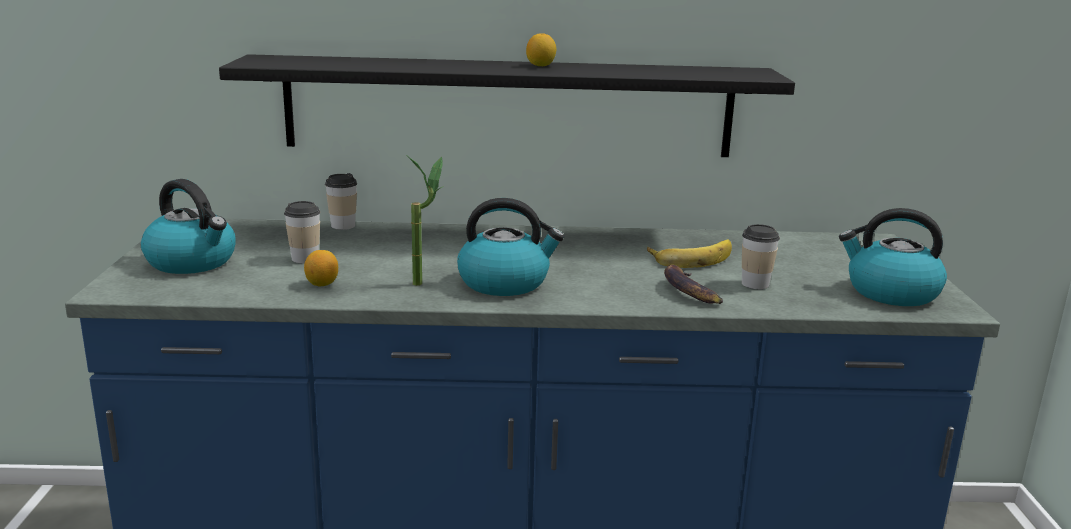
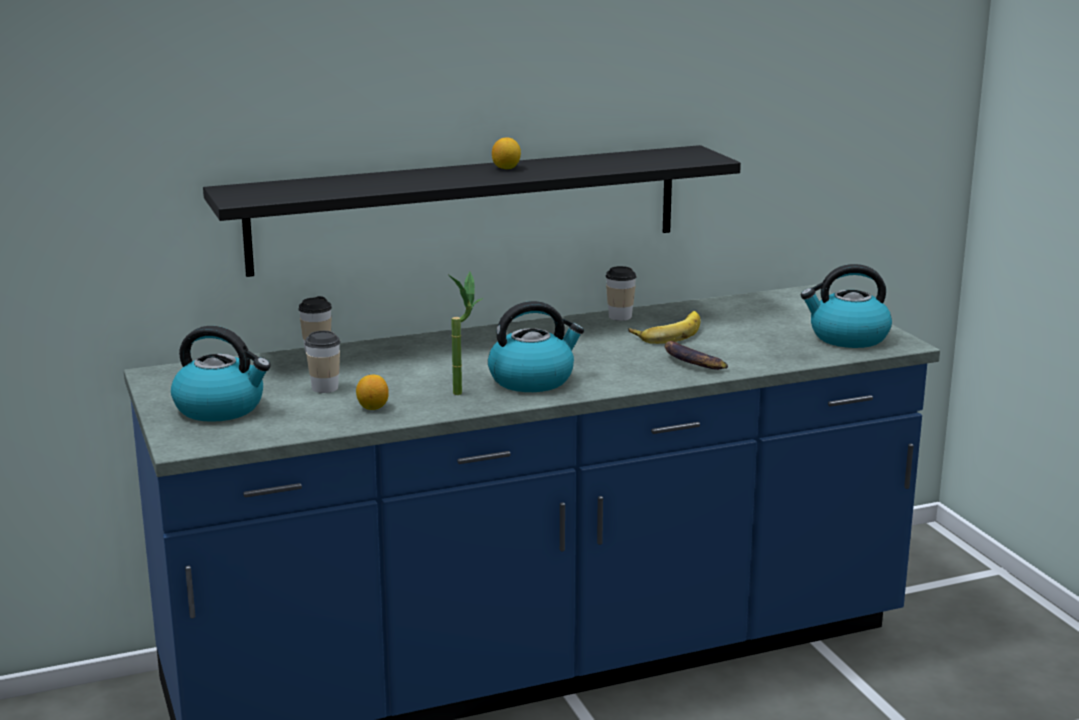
camera: 20 degrees left, 0 degrees up
cup [742,224,780,289] -> cup moved to [606,266,637,321]

